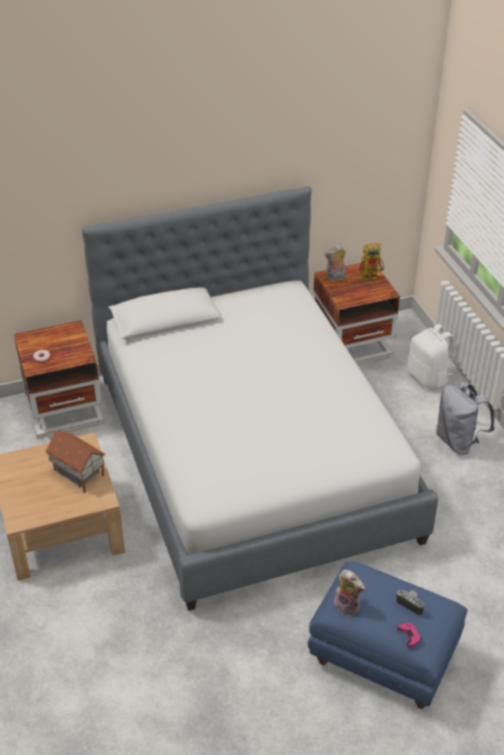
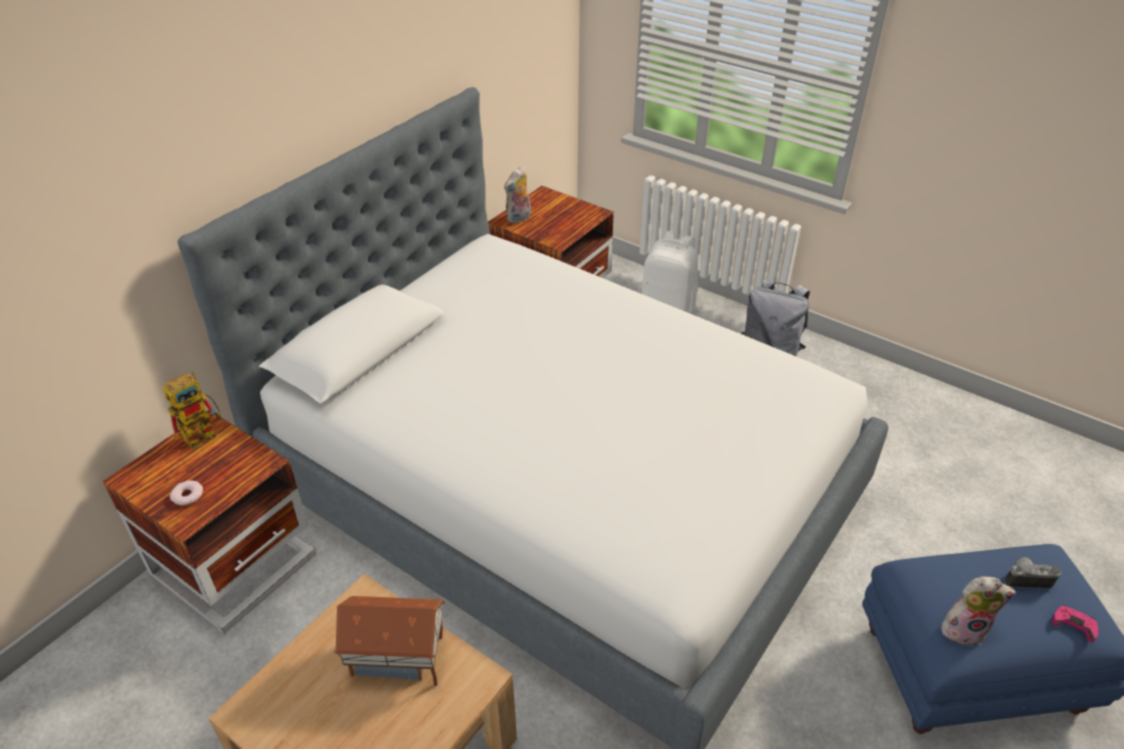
camera: 35 degrees left, 0 degrees up
toy robot [358,243,384,283] -> toy robot moved to [162,371,221,450]

